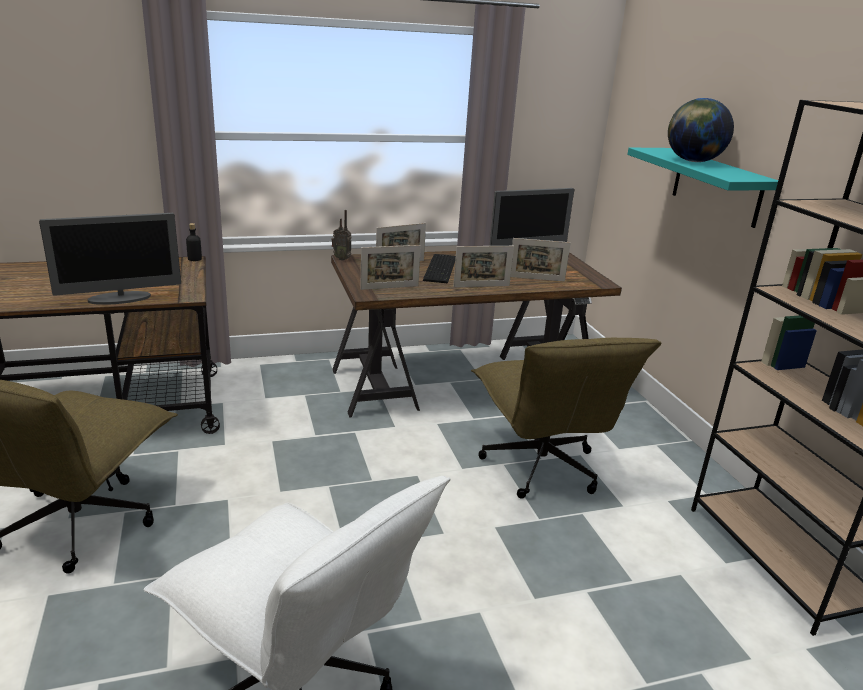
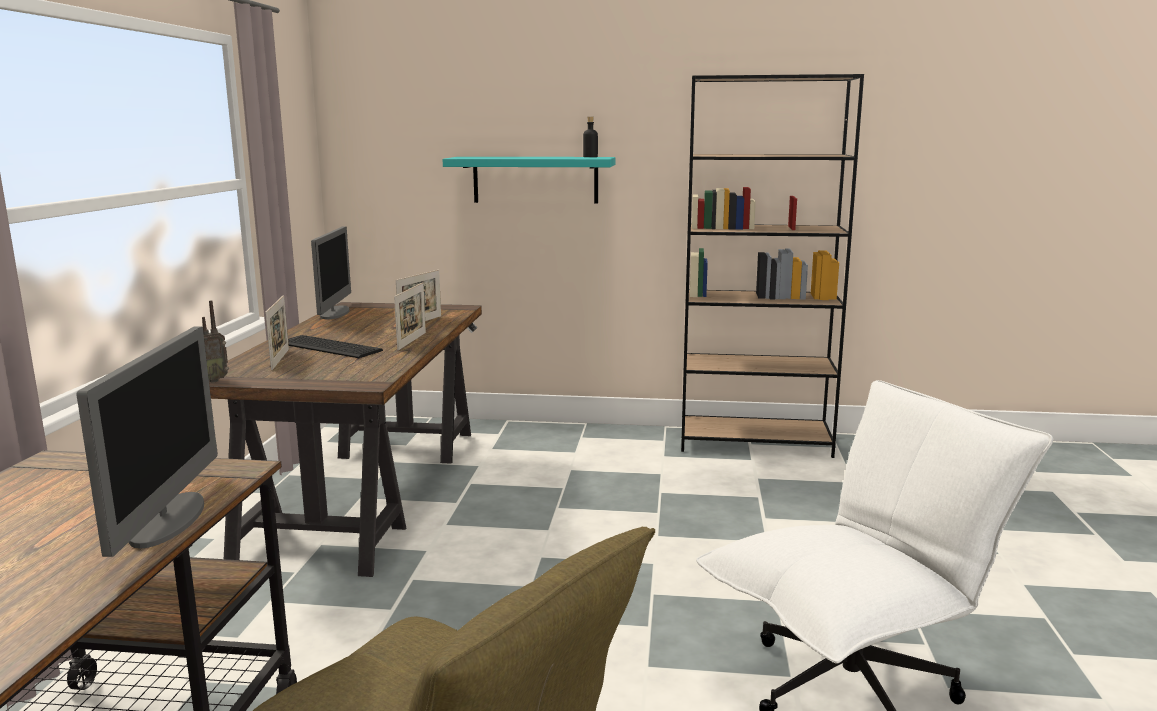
camera: 65 degrees left, 10 degrees down
black bottle [186,223,202,261] -> black bottle moved to [583,117,598,157]
picture frame [360,245,421,290] -> none
beige office chair [471,338,662,499] -> none
globe [668,98,734,162] -> none

